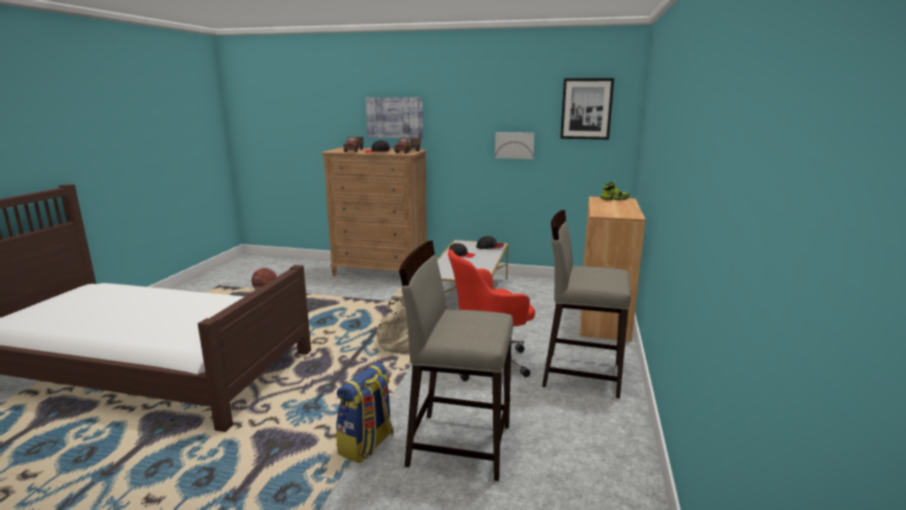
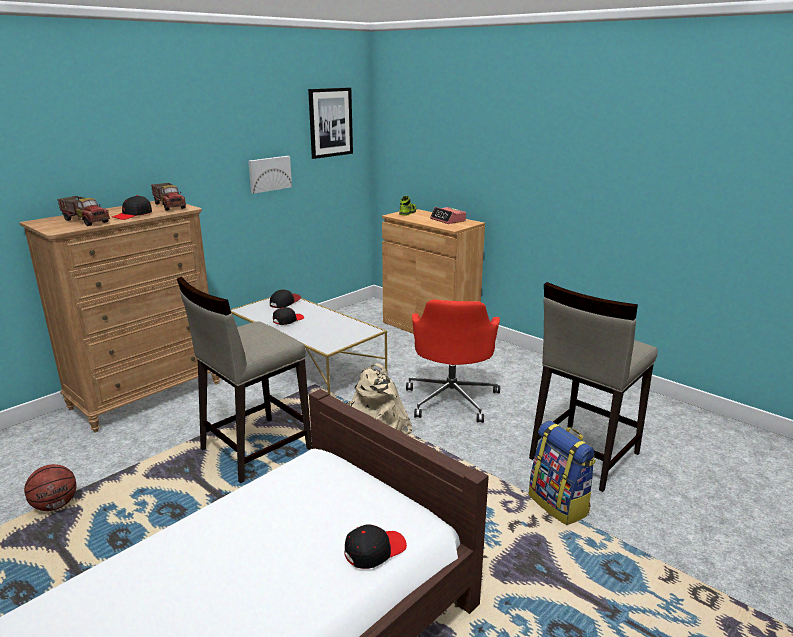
camera: 60 degrees left, 5 degrees up
picture [366,97,423,139] -> none
beige stool [542,210,631,398] -> beige stool moved to [177,277,312,483]
none -> black cap [345,525,407,569]
none -> alarm clock [430,207,466,224]

